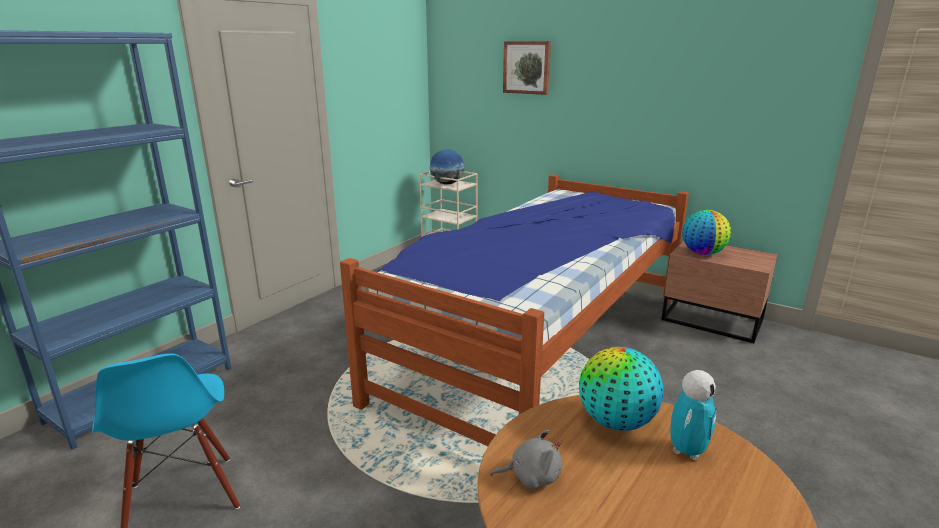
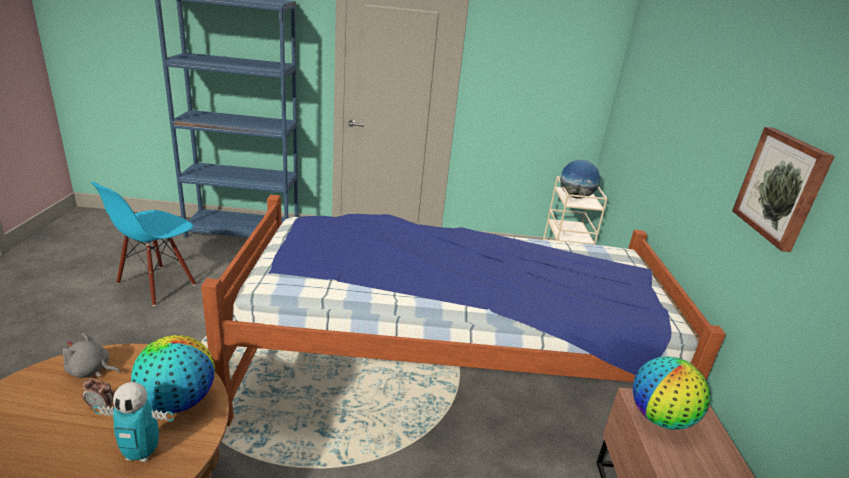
camera: 55 degrees right, 5 degrees up
grey plush toy [490,430,562,489] -> grey plush toy turned 135 degrees clockwise [63,333,121,378]
picture [503,41,551,95] -> picture moved to [732,127,835,252]
none -> alarm clock [83,378,114,410]

